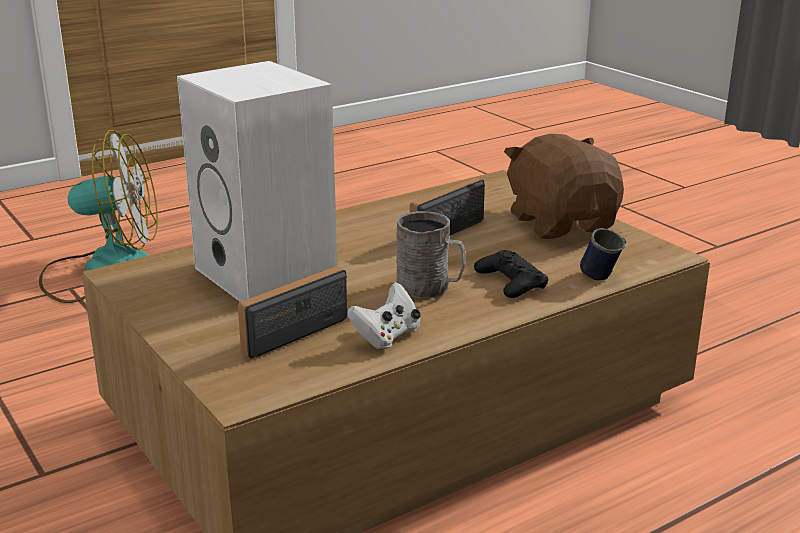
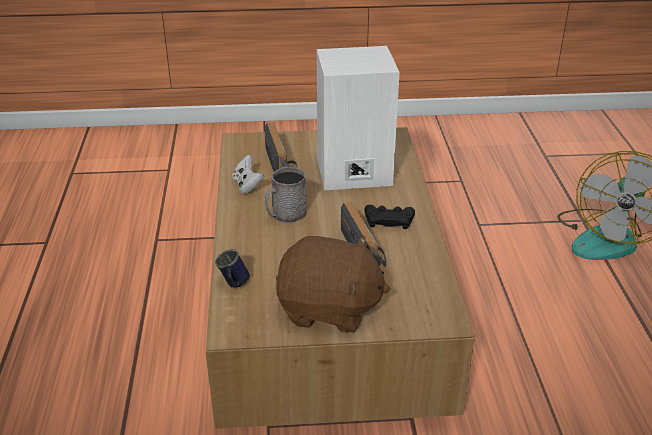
camera: 120 degrees right, 10 degrees up
black game controller [474,250,548,298] -> black game controller moved to [364,205,415,229]

